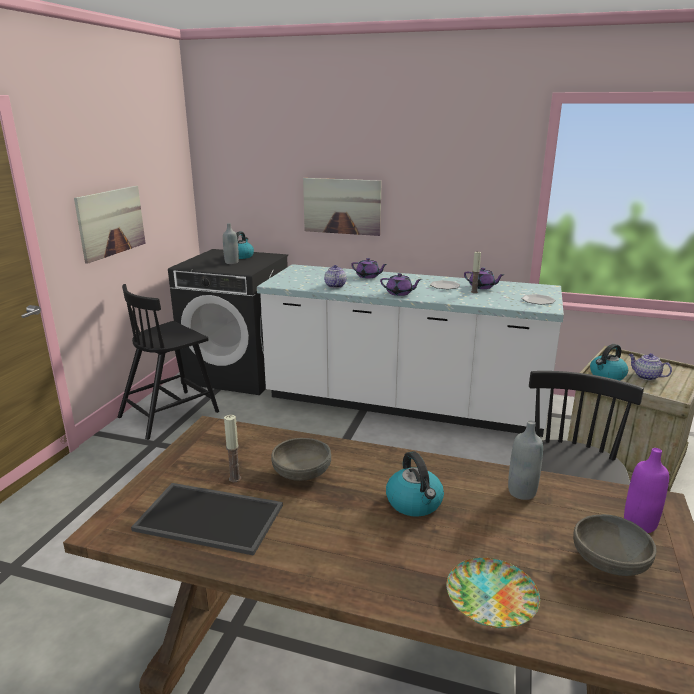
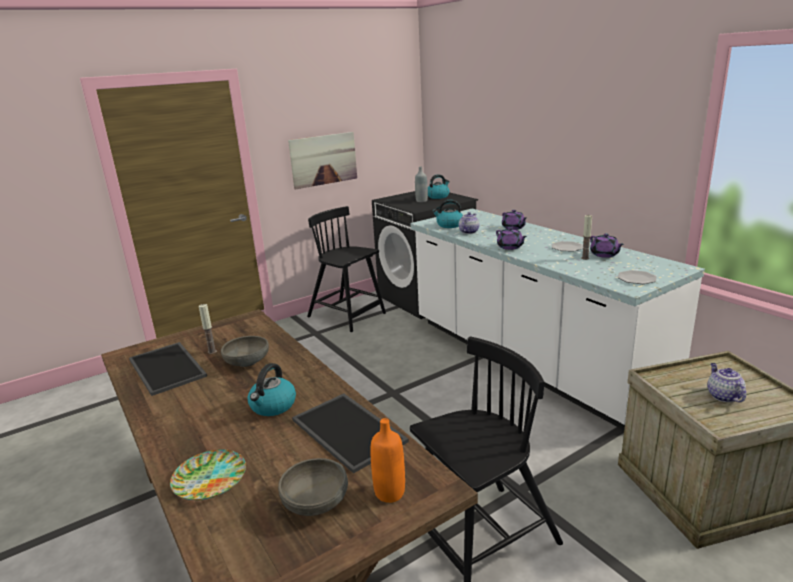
camera: 40 degrees right, 0 degrees up
black chair [118,284,219,440] -> black chair turned 45 degrees clockwise [307,206,386,332]
picture [303,178,382,236] -> none
grey bottle [508,420,543,500] -> tray [292,394,409,474]
kettle [590,344,628,380] -> kettle moved to [432,200,463,228]
purple bottle [624,448,669,533] -> orange bottle [370,418,405,503]

